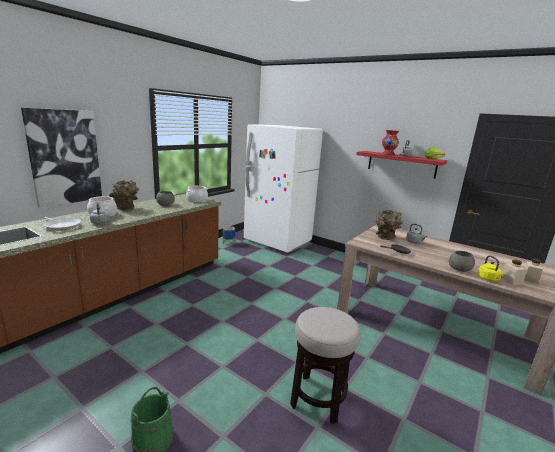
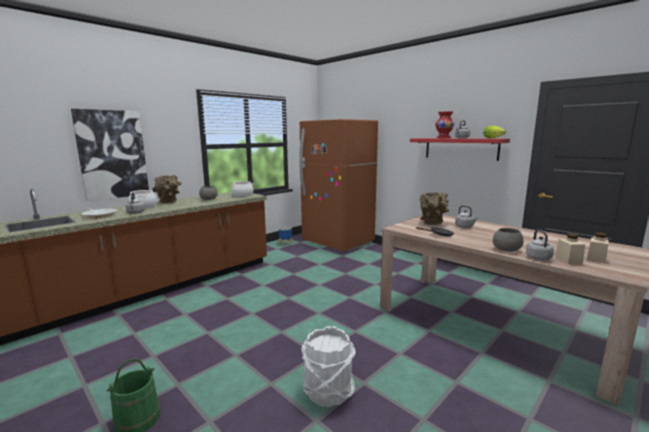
camera: 10 degrees right, 5 degrees down
white fridge [244,124,323,253] -> brown fridge [299,119,378,252]
stool [290,307,361,424] -> white bucket [301,326,356,407]
yellow kettle [478,255,504,282] -> grey kettle [526,229,554,260]

